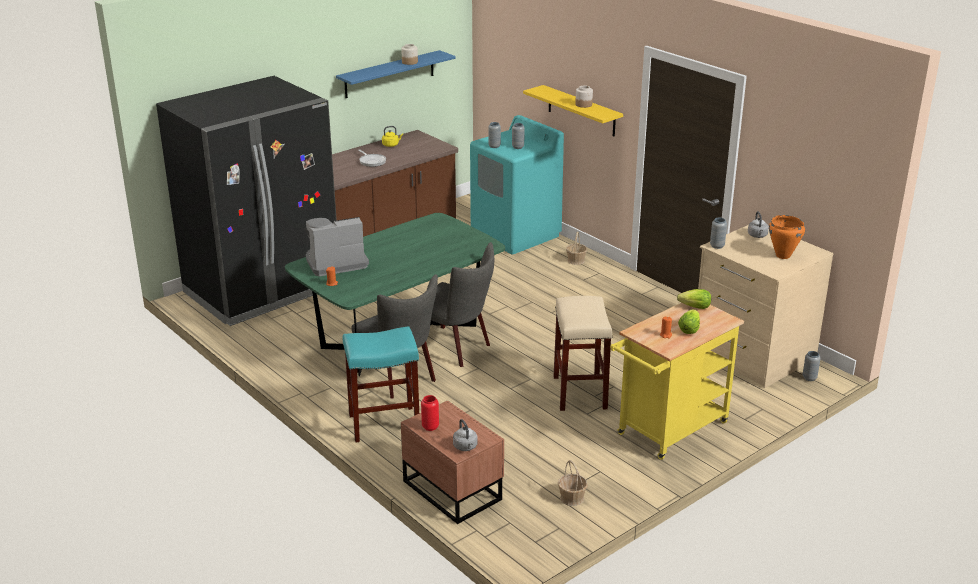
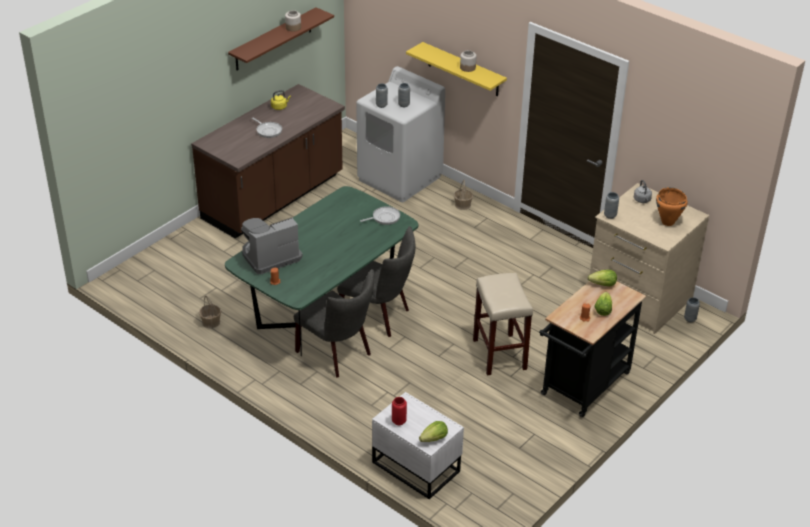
camera: 10 degrees left, 10 degrees up
black fridge [156,76,337,326] -> none
blue shelf [336,50,456,98] -> brown shelf [228,7,334,70]
turquoise stool [342,326,419,442] -> none
brown nightstand [401,400,504,524] -> white nightstand [372,392,464,499]
grey kettle [453,419,478,451] -> lettuce [419,421,448,442]
turquoise washing machine [470,115,564,254] -> white washing machine [356,66,445,202]
basket [558,460,588,506] -> basket moved to [199,295,221,328]
yellow cart [610,303,744,460] -> black cart [539,281,646,417]
none -> frying pan [360,206,400,225]

